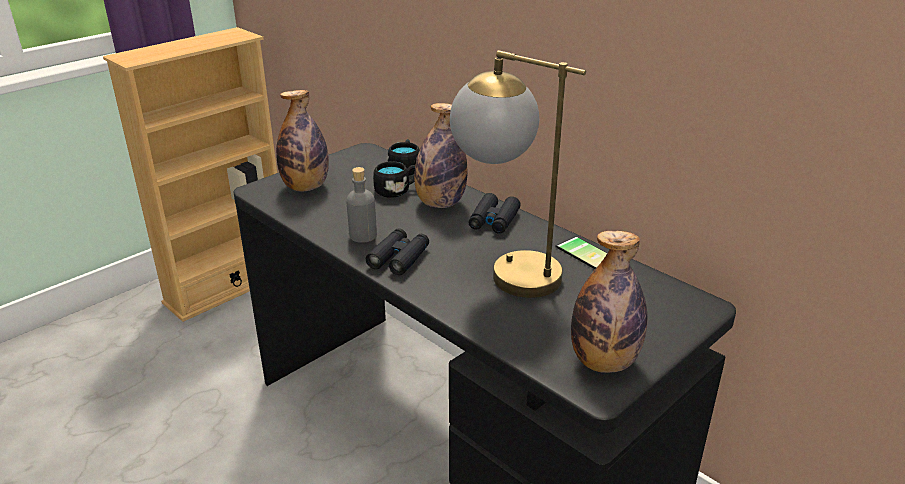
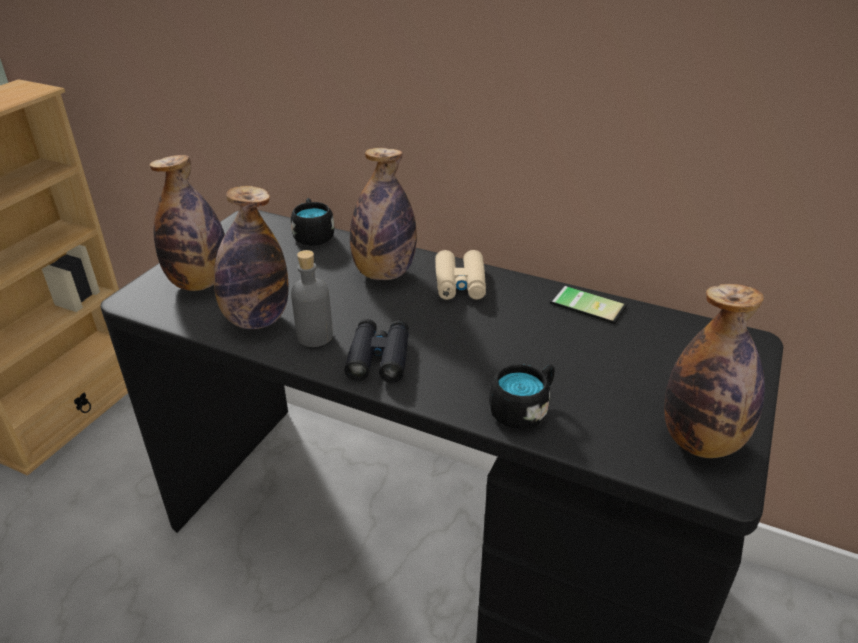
camera: 20 degrees left, 5 degrees up
black mug [373,161,415,198] -> black mug moved to [489,364,555,429]
table lamp [450,50,586,298] -> none
black binoculars [468,193,521,234] -> beige binoculars [435,250,486,300]
none -> bottle [214,186,289,329]

